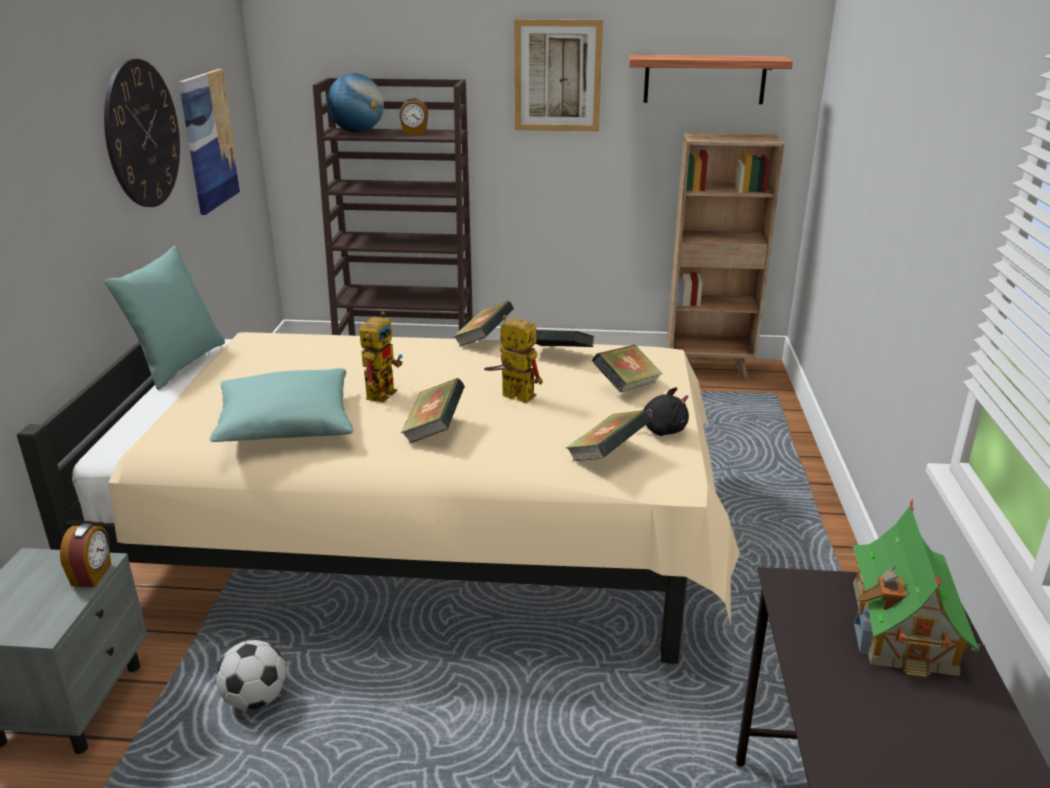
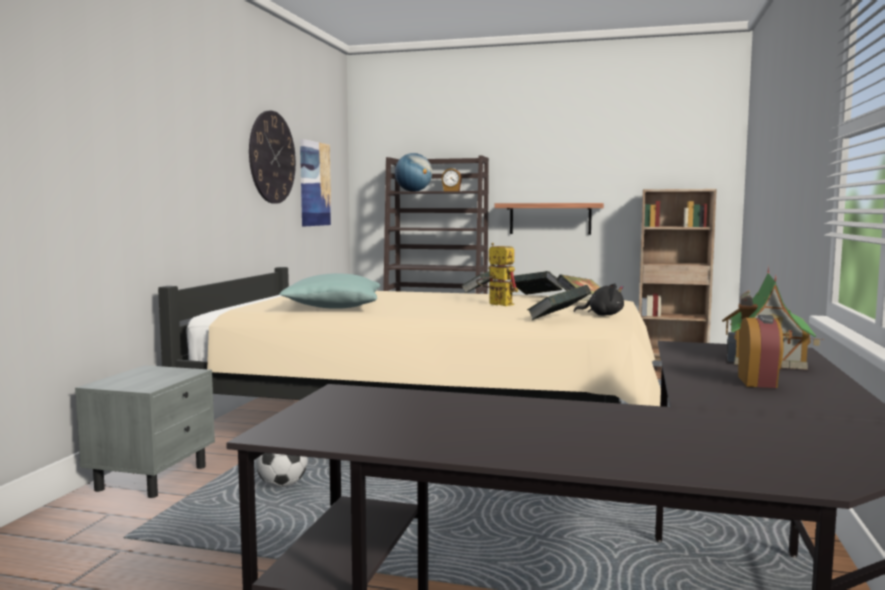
camera: 10 degrees right, 20 degrees down
alarm clock [60,523,111,587] -> alarm clock moved to [738,315,784,388]
turquoise pillow [105,246,225,390] -> none
toy robot [359,312,403,403] -> none
book [401,378,465,444] -> none
picture [514,19,603,131] -> none
shelf [629,55,793,104] -> shelf moved to [495,203,604,235]

